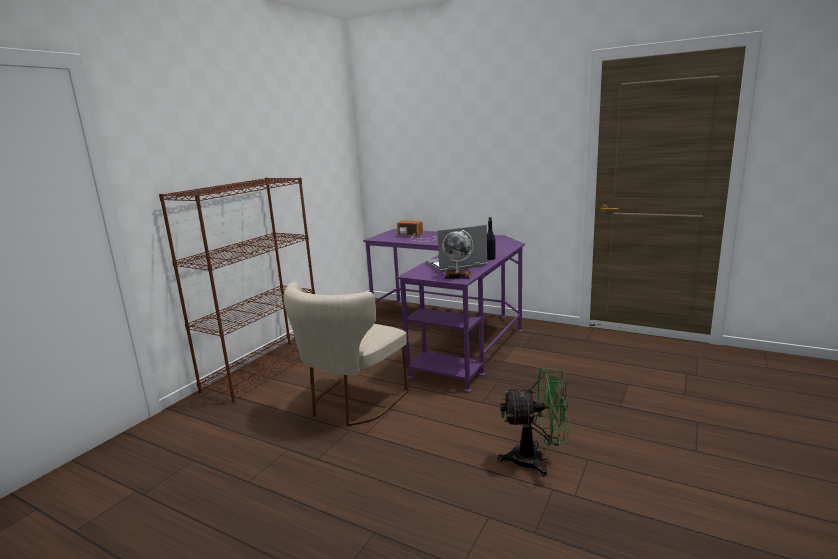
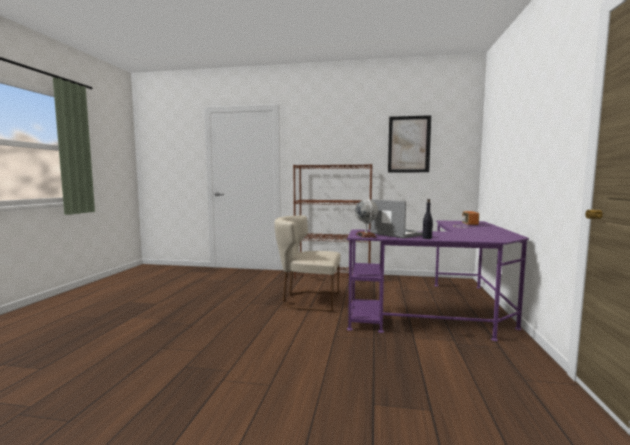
camera: 70 degrees right, 10 degrees down
green fan [498,368,571,477] -> none
none -> picture [388,115,431,172]

